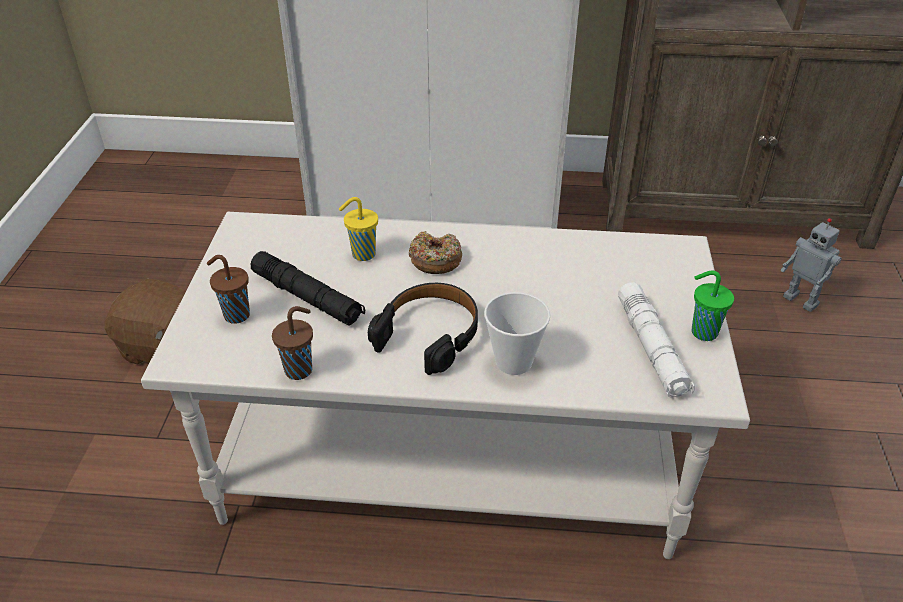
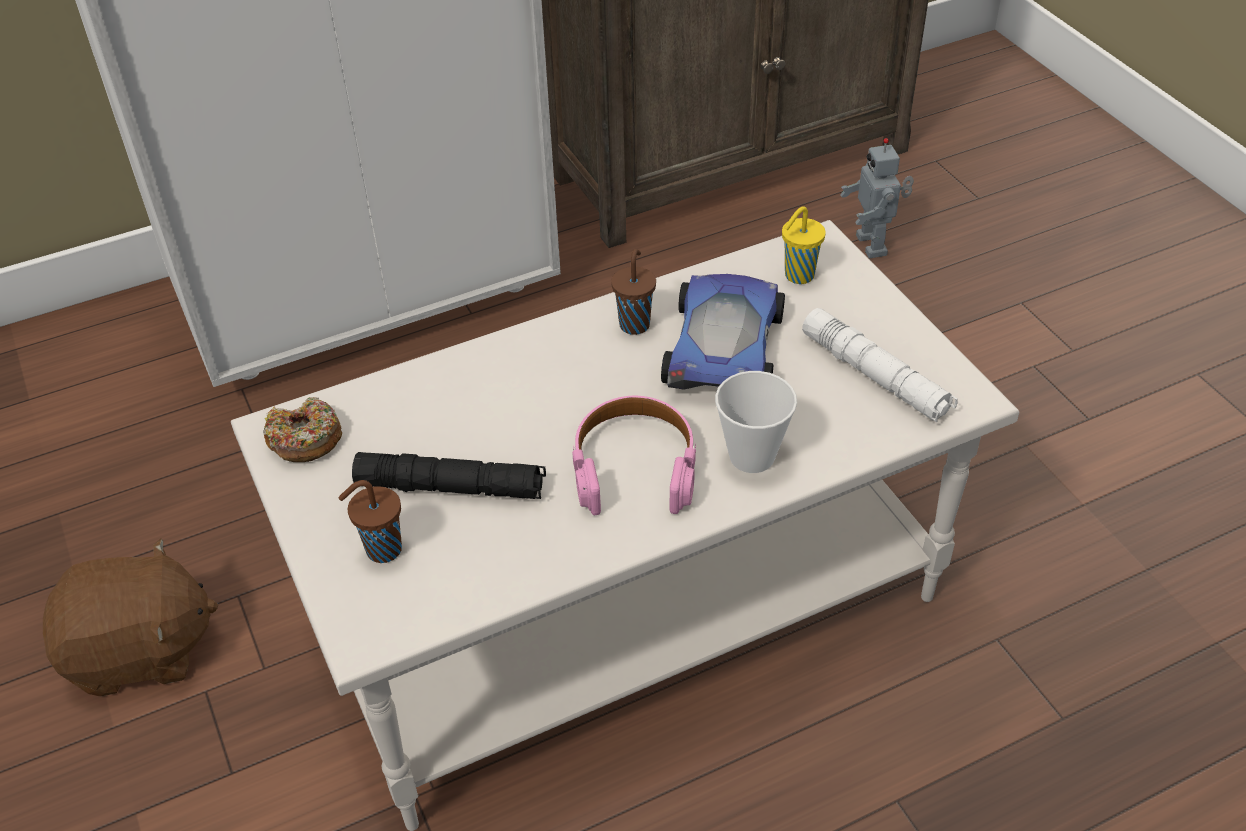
camera: 30 degrees left, 5 degrees up
brown cup [272,306,313,380] -> brown cup moved to [611,249,656,335]
yellow cup [339,197,378,261] -> yellow cup moved to [782,206,826,284]
black headphones [368,283,478,375] -> pink headphones [572,396,696,515]
donut [409,231,462,274] -> donut moved to [263,397,342,462]
green cup [692,271,734,341] -> none
toy robot [781,218,842,312] -> toy robot turned 60 degrees clockwise [840,138,914,258]
none -> toy car [661,274,785,389]

